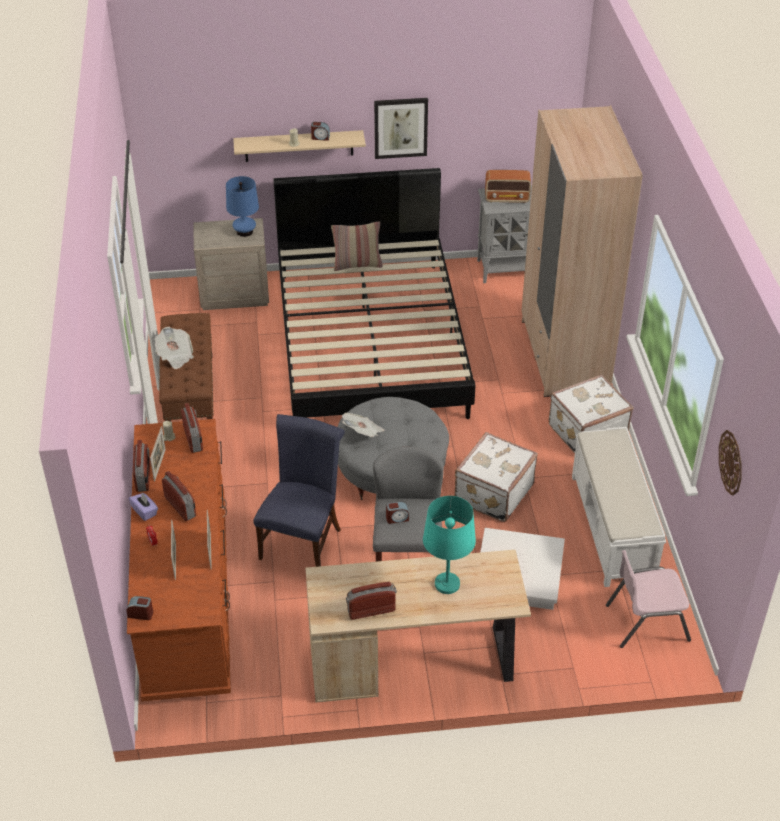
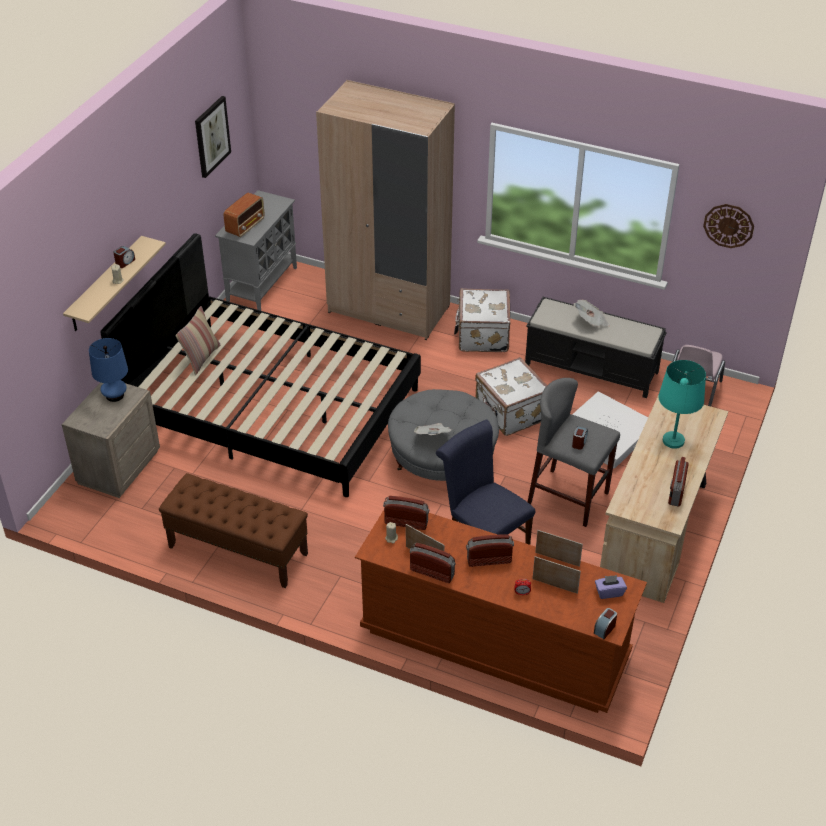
camera: 60 degrees left, 0 degrees up
purple tissue box [129,493,158,521] -> purple tissue box moved to [595,575,627,599]
newspaper [155,327,194,369] -> newspaper moved to [574,300,610,327]
picture [374,98,428,159] -> picture moved to [195,96,231,178]
white bench [572,427,666,587] -> black bench [525,297,667,398]

